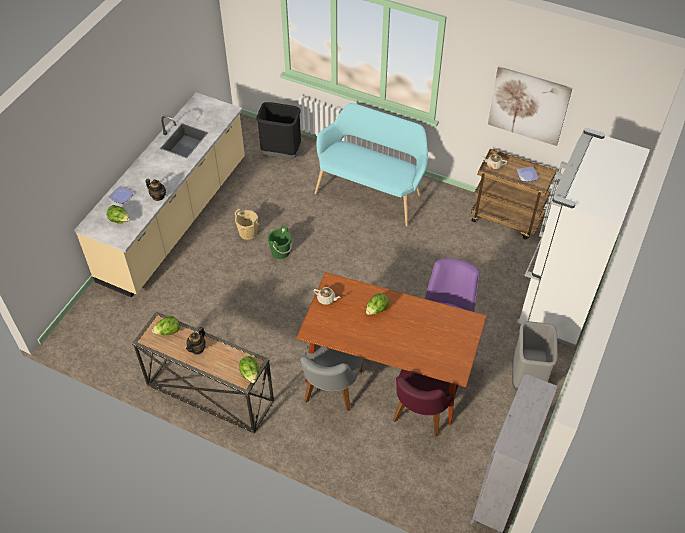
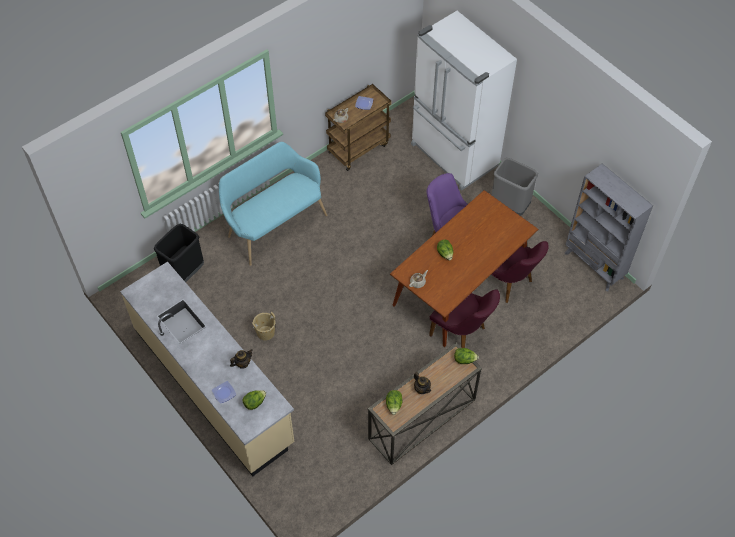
camera: 65 degrees left, 5 degrees up
green bucket [268,225,292,259] -> none
grey chair [300,343,363,411] -> purple chair [429,289,500,348]
picture [488,66,572,146] -> none

